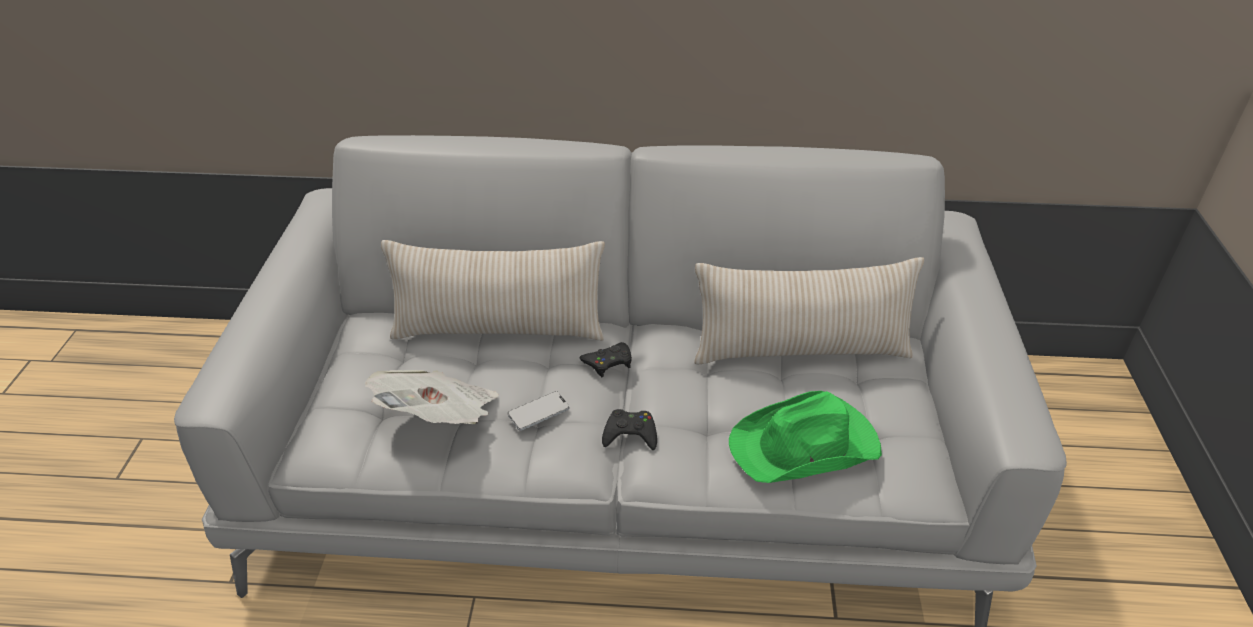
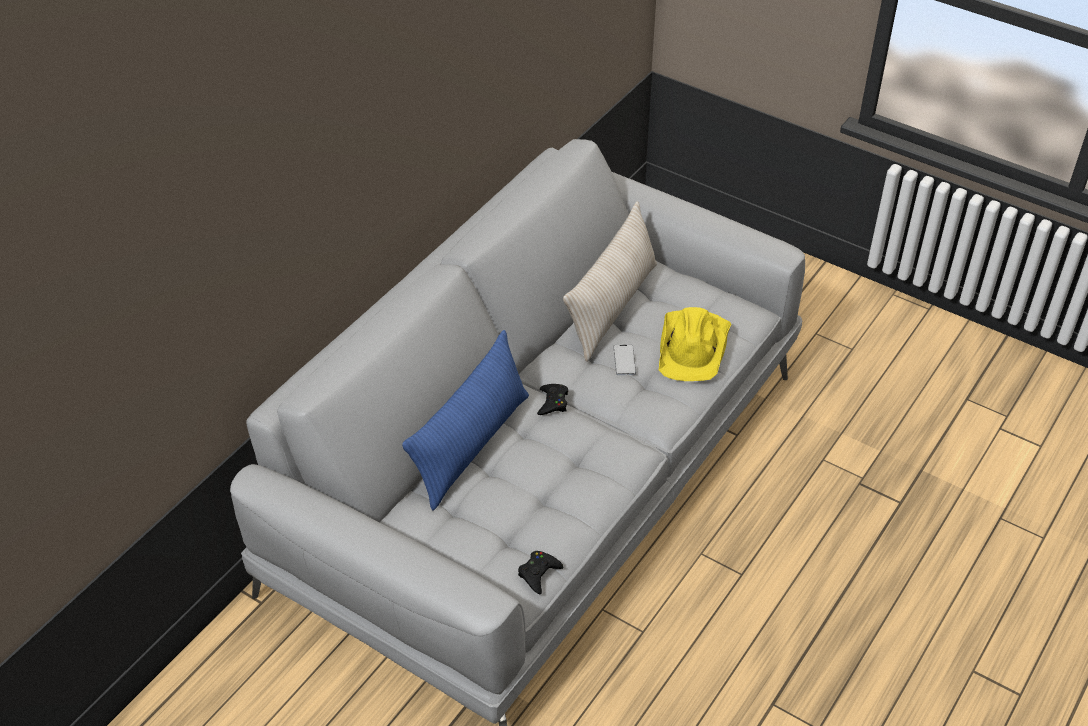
camera: 60 degrees left, 5 degrees up
newspaper [365,370,499,425] -> none
beige pillow [381,240,605,341] -> blue pillow [402,330,529,511]
phone [508,391,569,431] -> phone moved to [613,344,636,375]
black game controller [602,409,657,450] -> black game controller moved to [518,551,563,594]
green hat [729,391,882,483] -> yellow hat [659,307,731,381]

